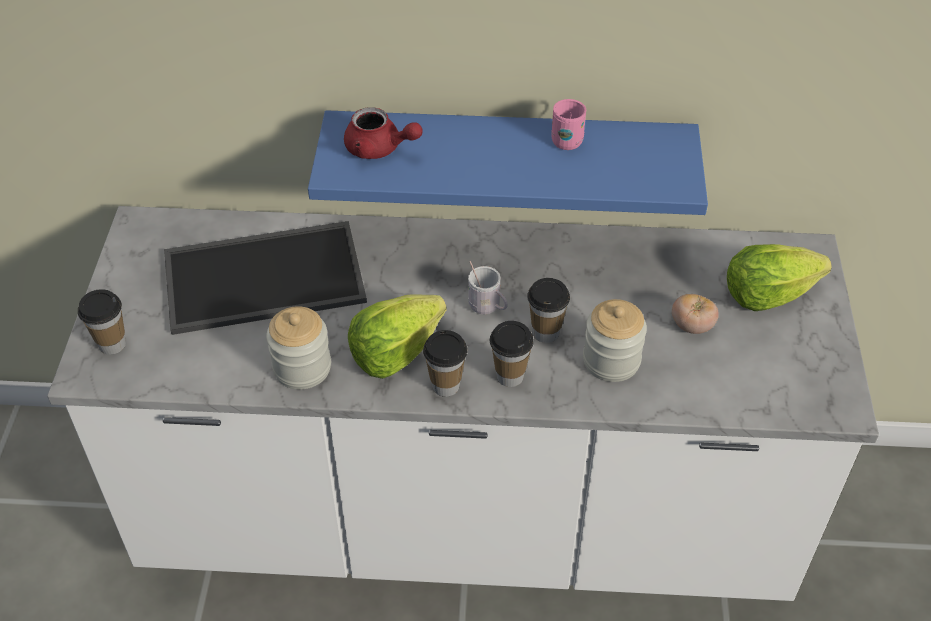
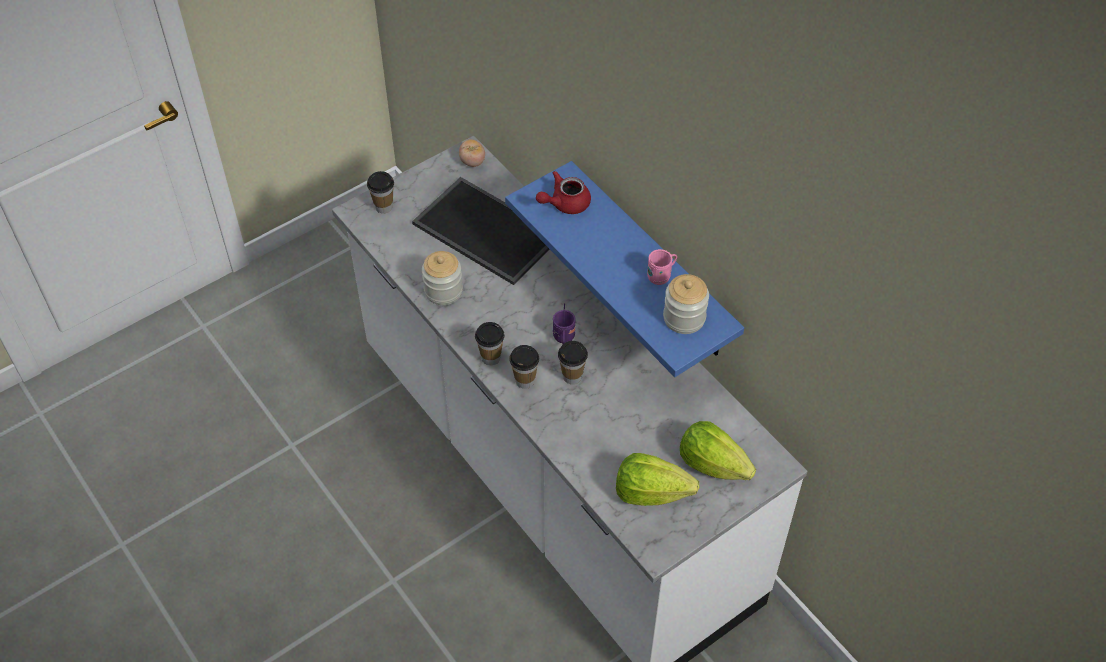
camera: 50 degrees right, 5 degrees up
red teapot [344,107,423,159] -> red teapot turned 75 degrees clockwise [536,171,591,214]
lettuce [348,294,446,379] -> lettuce moved to [616,453,699,506]
white mug [468,261,508,314] -> purple mug [553,303,576,345]
jar [583,299,647,382] -> jar moved to [663,274,709,334]
tomato [672,294,719,334] -> tomato moved to [459,139,485,167]

